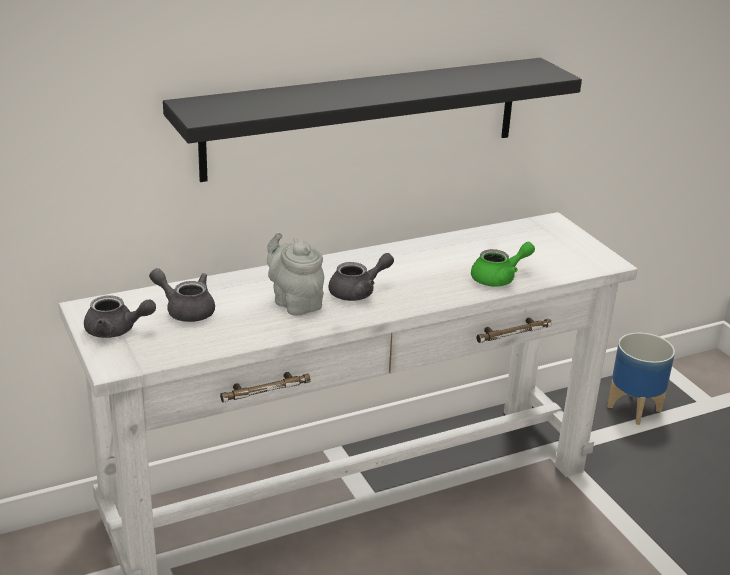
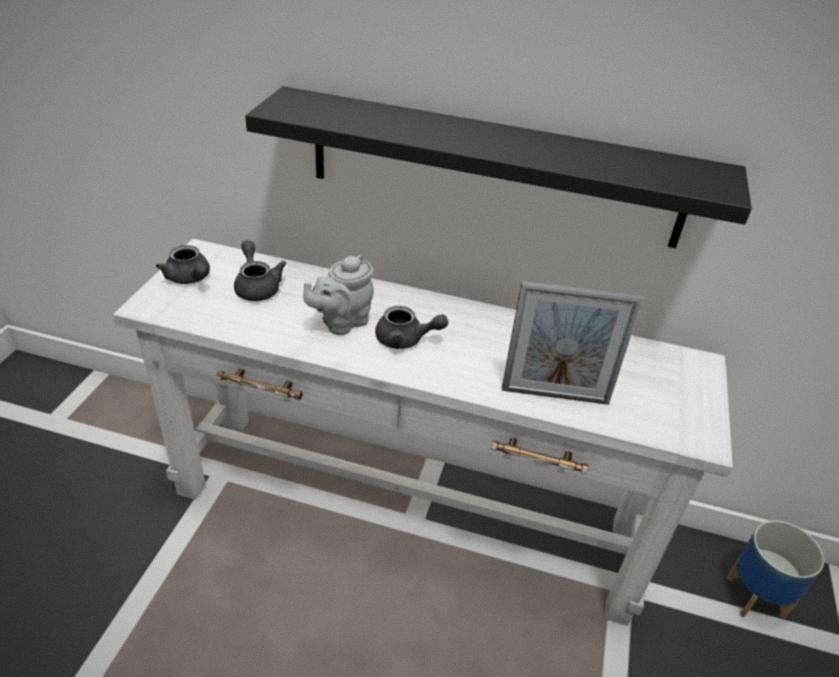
camera: 40 degrees right, 10 degrees up
grey teapot [267,233,324,316] -> grey teapot turned 135 degrees counterclockwise [303,254,374,335]
green teapot [471,242,535,286] -> picture frame [502,281,643,405]

